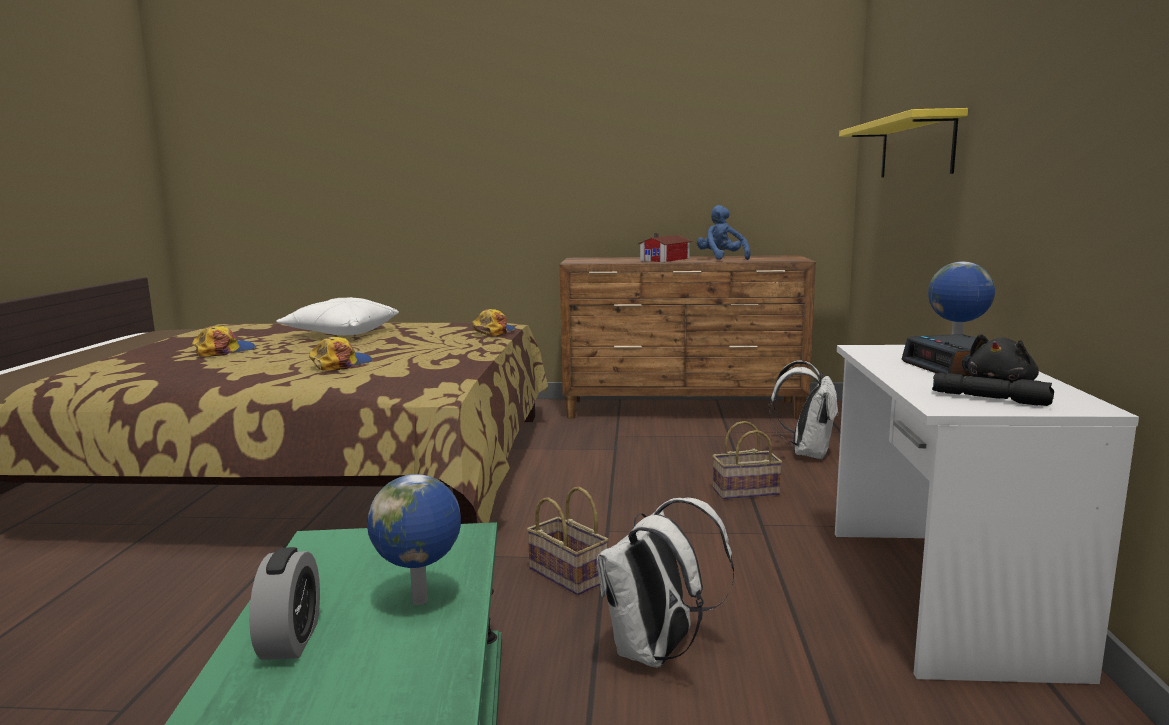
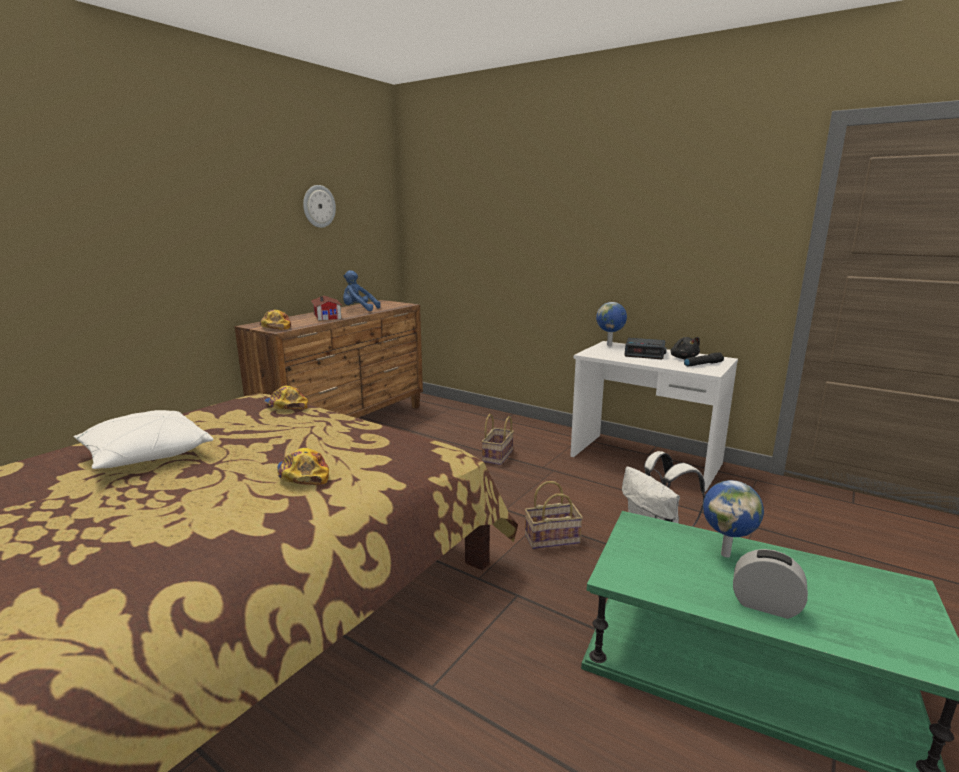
camera: 60 degrees left, 5 degrees up
cap [192,326,255,357] -> cap moved to [260,310,291,330]
white backpack [768,360,839,459] -> none
yellow shelf [839,108,968,177] -> none
none -> wall clock [303,185,336,228]

